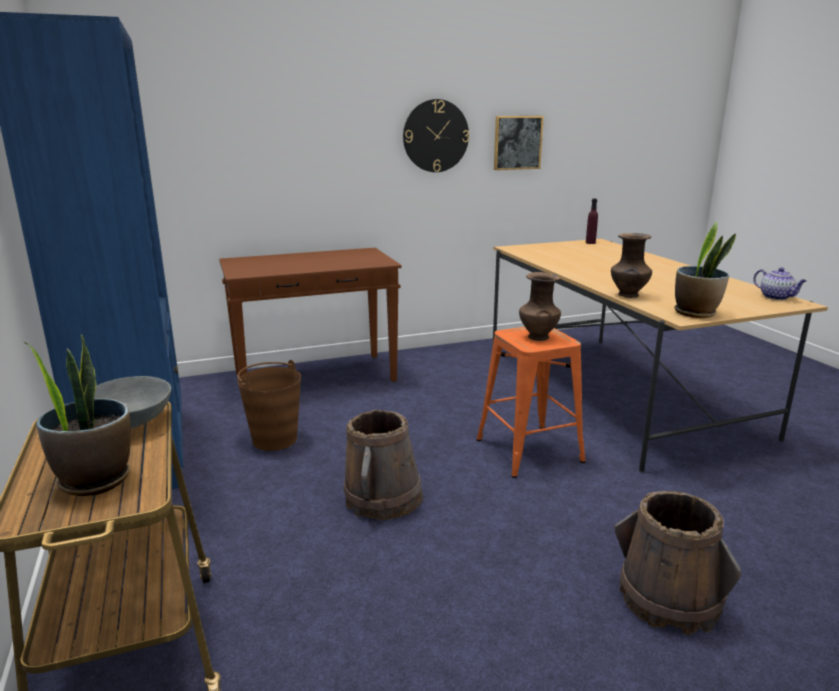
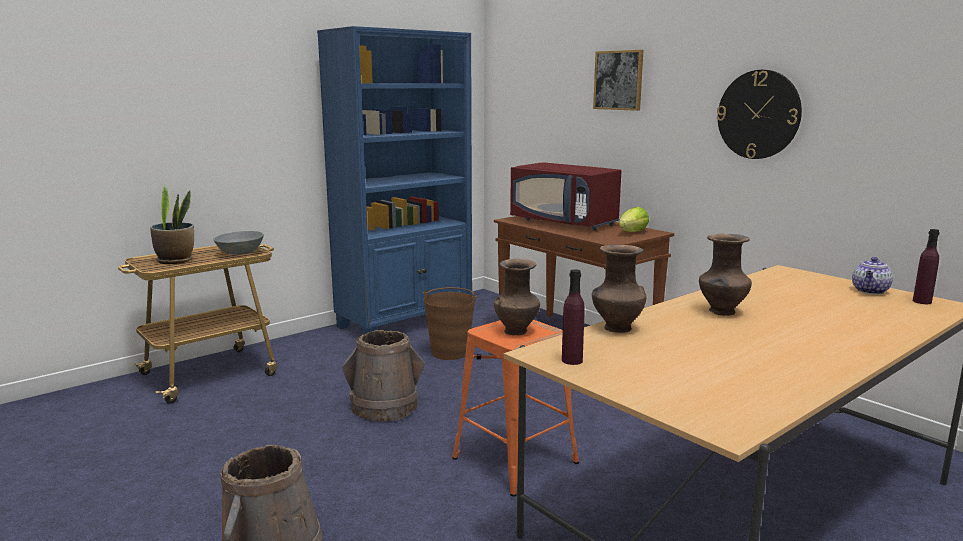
camera: 70 degrees right, 5 degrees down
picture [494,116,544,170] -> picture moved to [593,50,644,111]
potted plant [674,222,736,318] -> purple bottle [562,269,585,365]
teapot [753,267,807,300] -> teapot moved to [852,257,893,294]
none -> red microwave [510,162,621,231]
none -> lettuce [619,207,649,232]
none -> brown vase [699,234,752,316]

